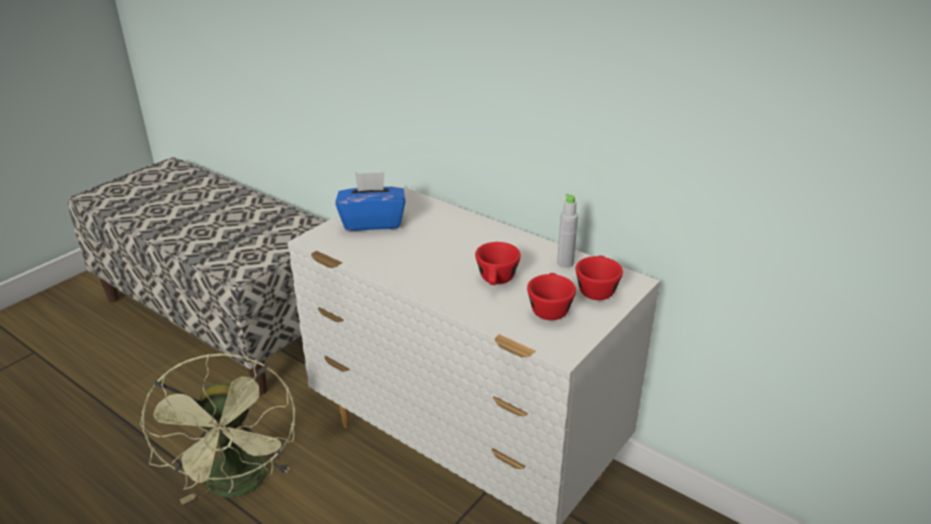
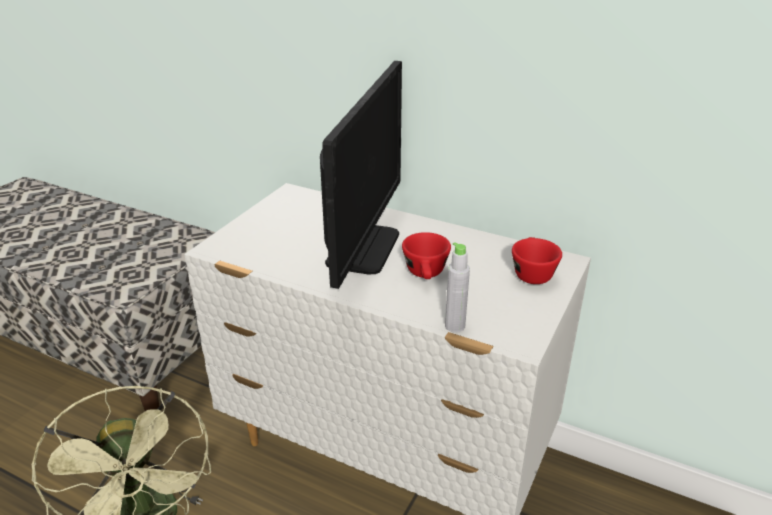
camera: 10 degrees left, 0 degrees up
blue tissue box [335,172,406,231] -> none
red cup [527,273,576,320] -> none
grey bottle [557,193,578,268] -> grey bottle moved to [445,242,470,333]
none -> monitor [320,61,402,289]

